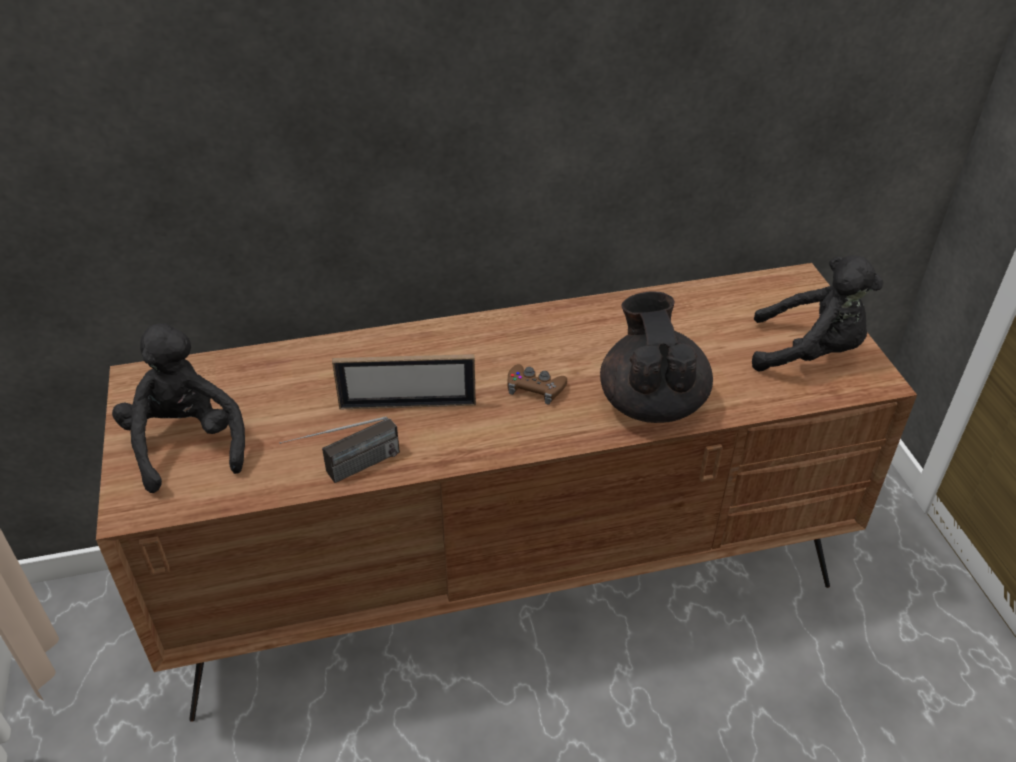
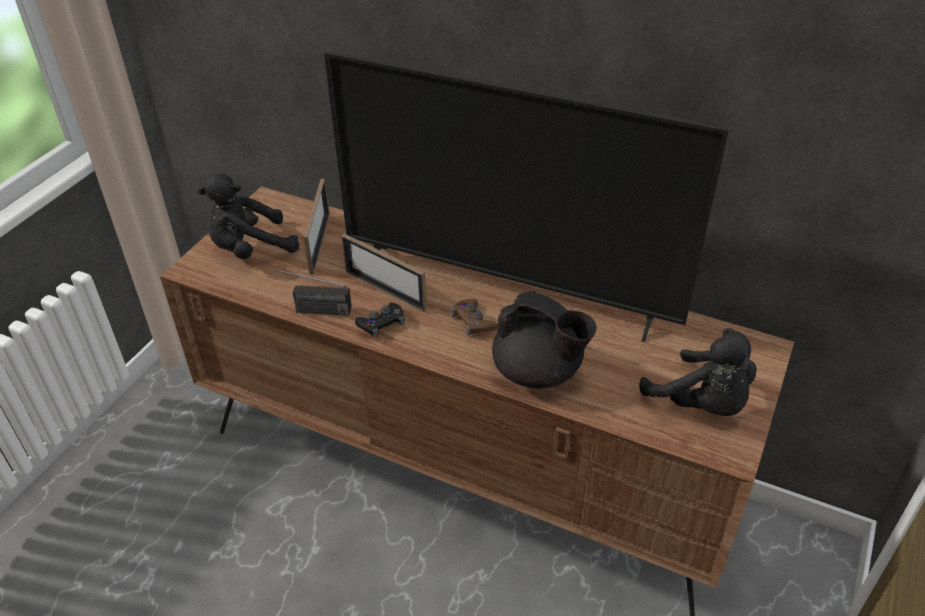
camera: 40 degrees right, 0 degrees up
black plush toy [112,323,245,493] -> black plush toy turned 135 degrees counterclockwise [198,173,299,259]
black teapot [600,291,713,423] -> black teapot turned 90 degrees clockwise [492,291,597,388]
none -> picture frame [303,179,330,274]
none -> television [324,52,728,342]
none -> black game controller [355,303,405,338]

